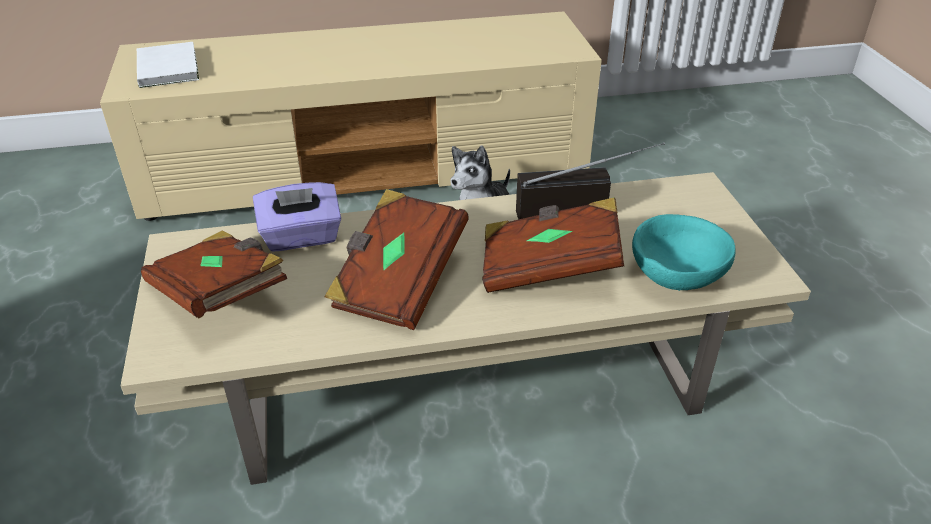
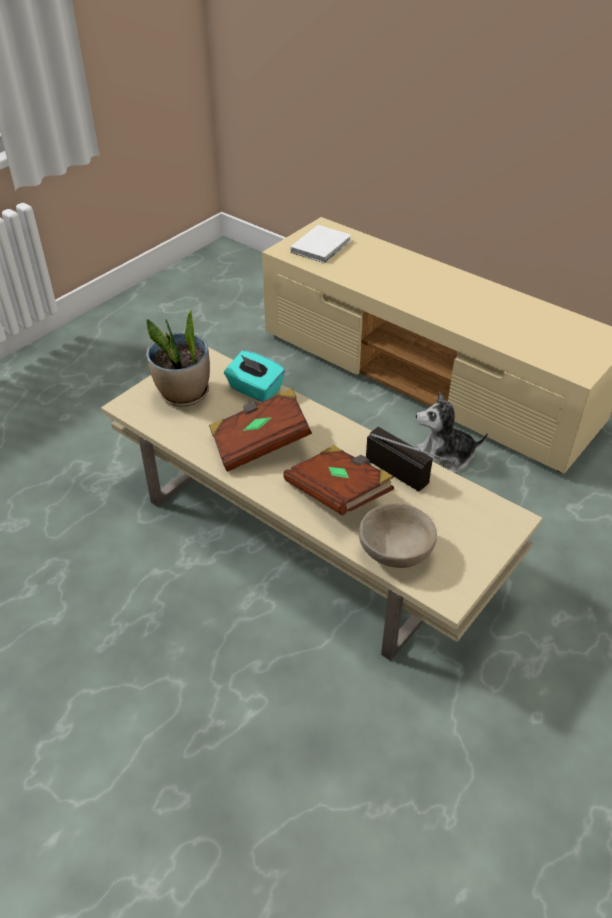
camera: 50 degrees right, 5 degrees up
brown book [141,231,287,318] -> potted plant [146,309,210,407]
purple tissue box [253,182,341,252] -> turquoise tissue box [224,351,285,402]
turquoise bowl [632,214,736,291] -> beige bowl [358,503,437,568]

